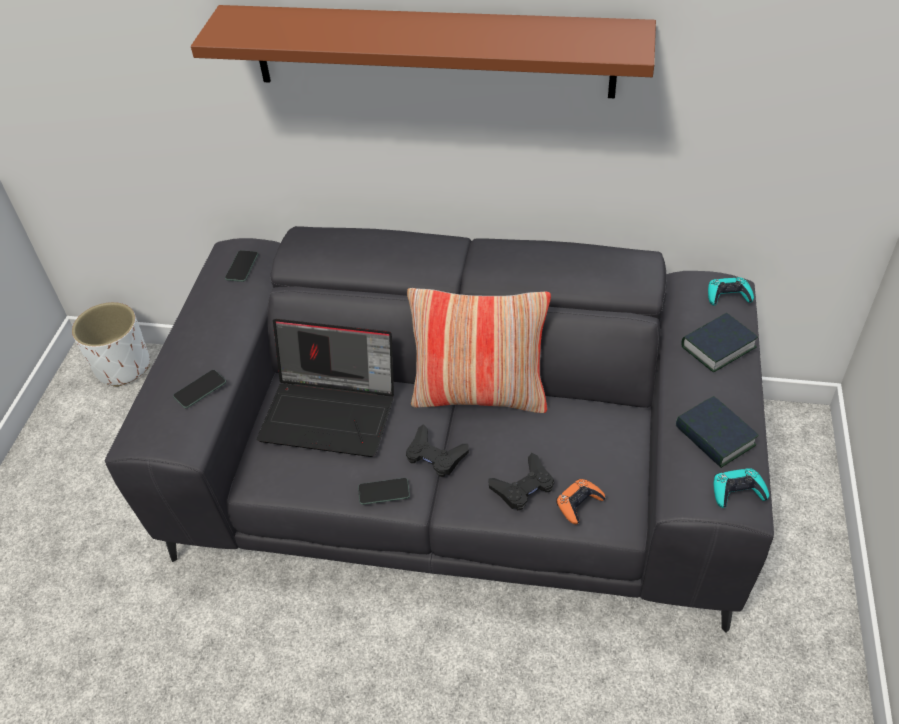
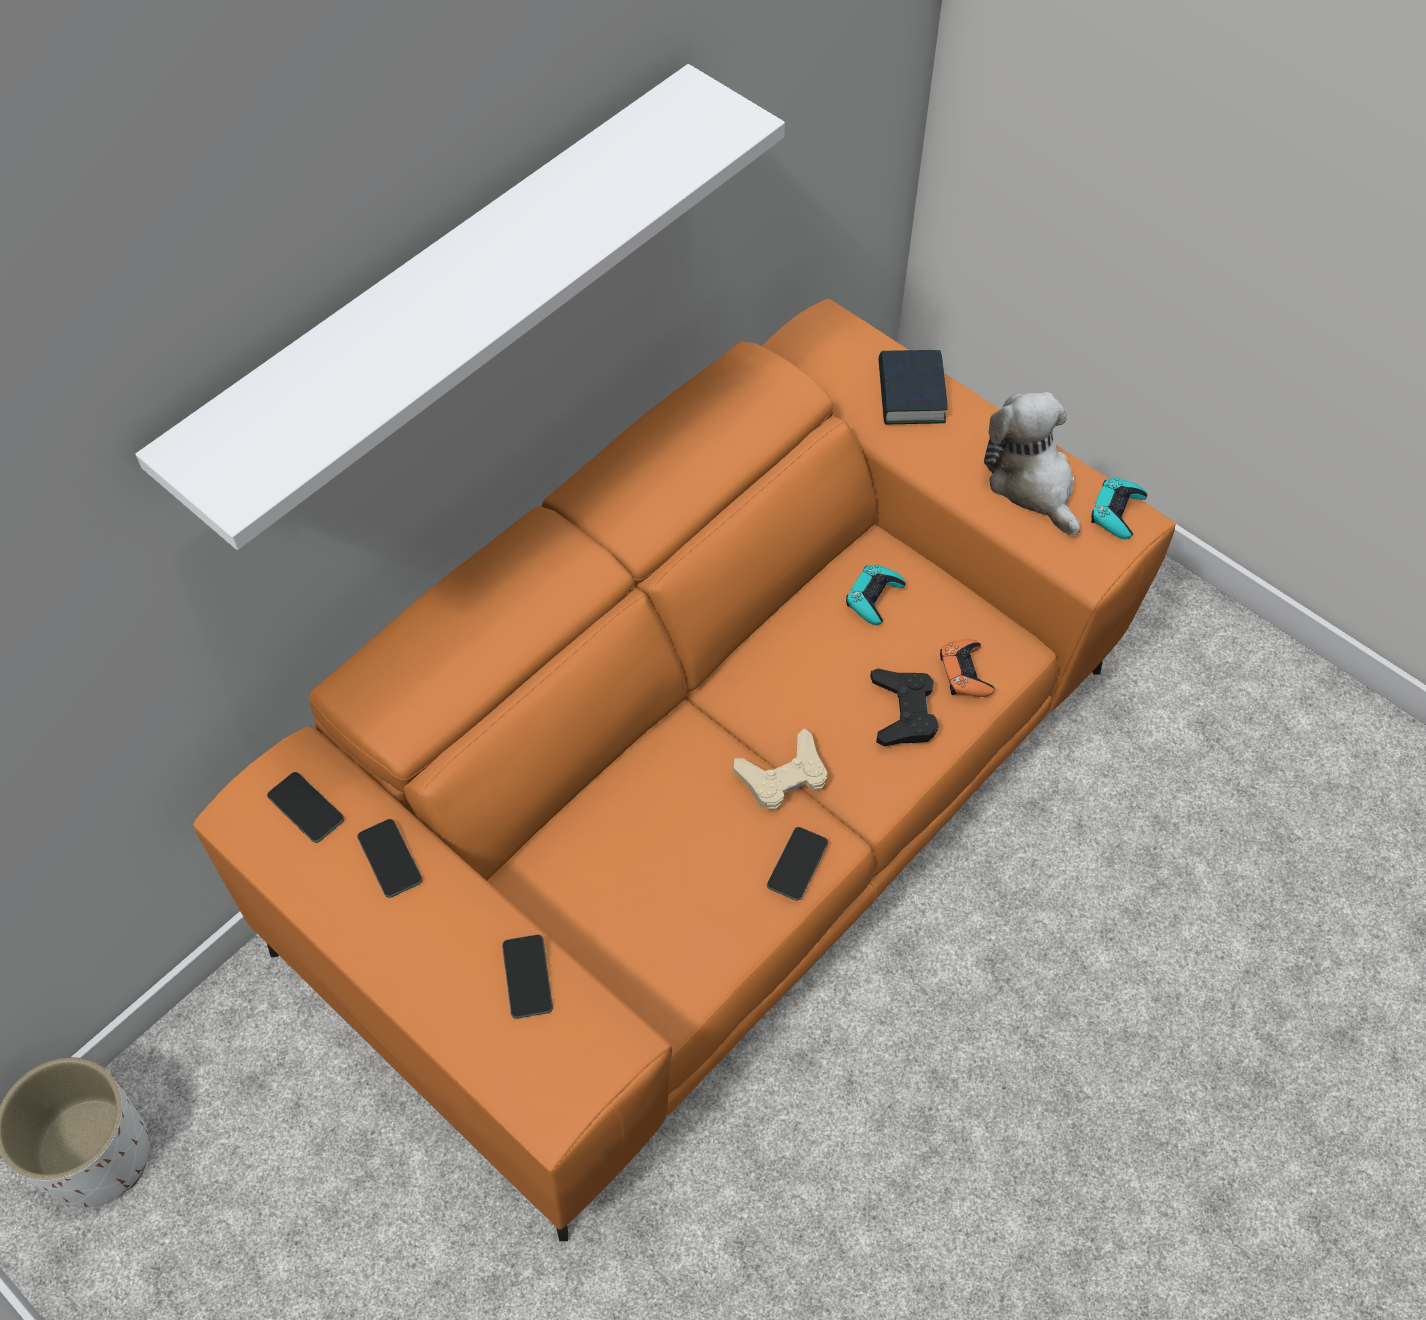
camera: 60 degrees left, 10 degrees up
grey sofa [105,226,774,633] -> orange sofa [193,299,1176,1241]
brown shelf [191,5,656,98] -> white shelf [136,64,785,550]
laptop [257,319,394,457] -> none
black game controller [406,424,469,477] -> beige game controller [734,728,827,810]
pillow [407,288,551,413] -> none
book [676,396,759,468] -> plush toy [984,392,1080,536]
turquoise game controller [708,277,754,306] -> turquoise game controller moved to [846,565,906,625]
none -> phone [357,819,423,898]

